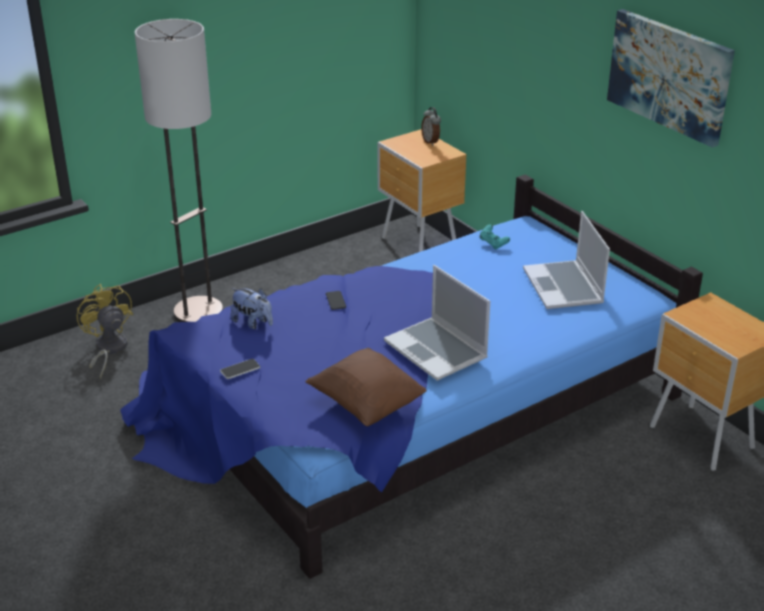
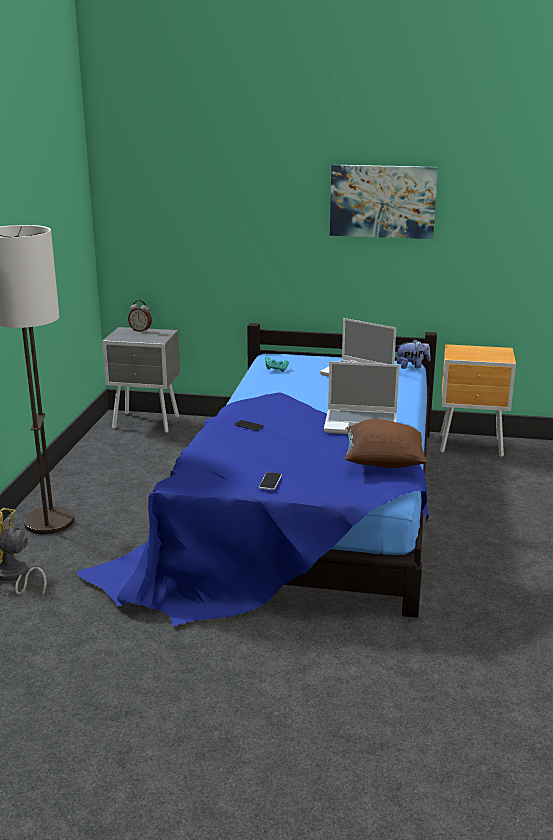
camera: 45 degrees left, 10 degrees down
plush toy [230,288,273,329] -> plush toy moved to [396,339,431,369]
brown nightstand [378,129,467,252] -> grey nightstand [102,327,180,433]

